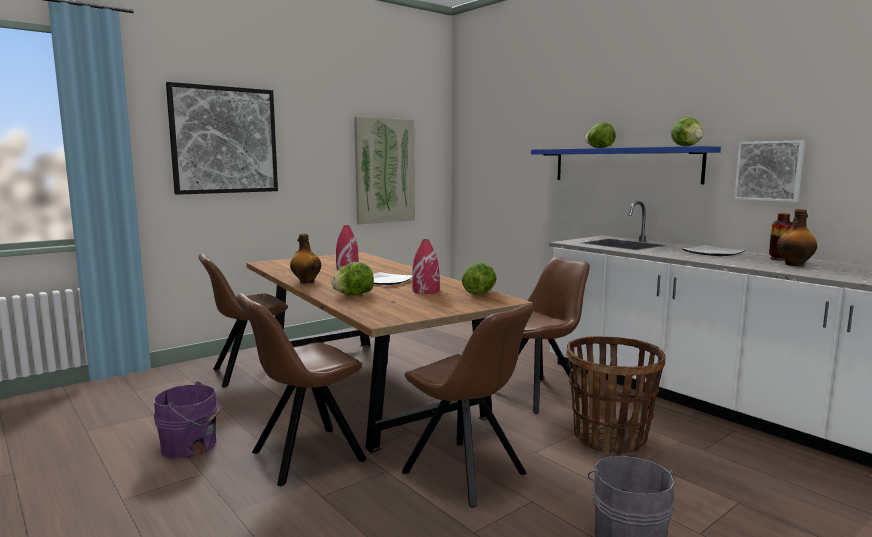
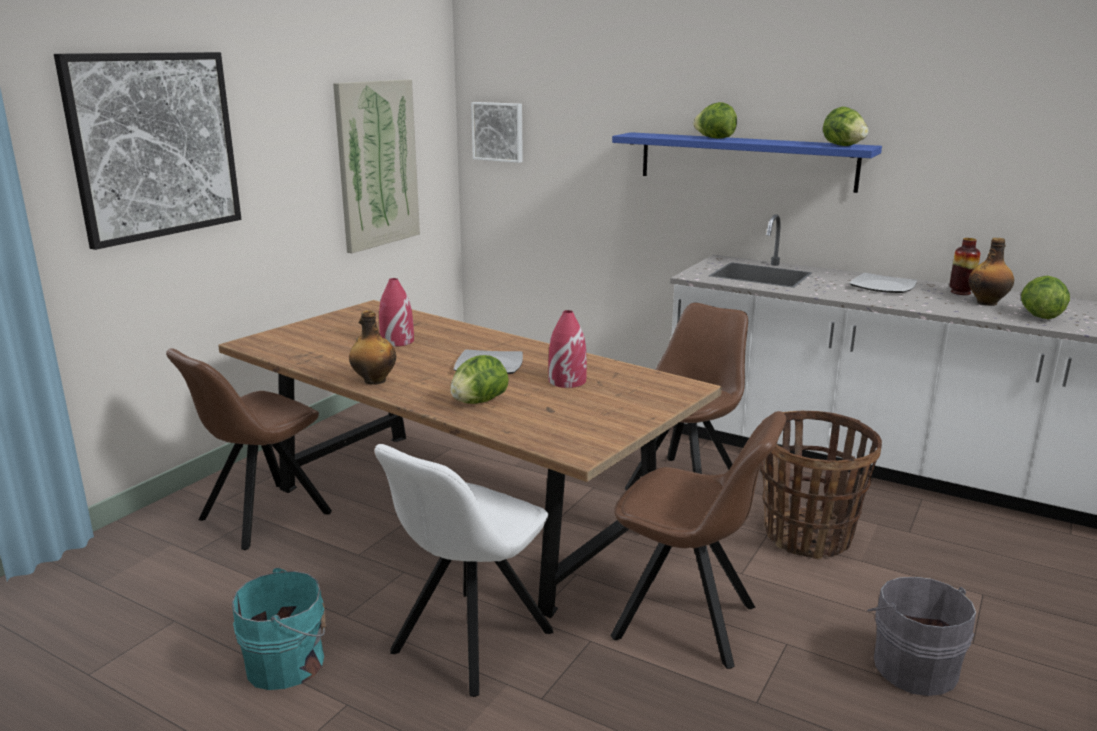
camera: 20 degrees left, 10 degrees up
purple bucket [154,382,222,458] -> turquoise bucket [232,568,326,690]
brown chair [236,293,366,486] -> white chair [374,444,553,697]
lettuce [462,262,497,295] -> lettuce moved to [1021,276,1070,319]
picture [734,140,805,202] -> picture moved to [471,102,523,163]

